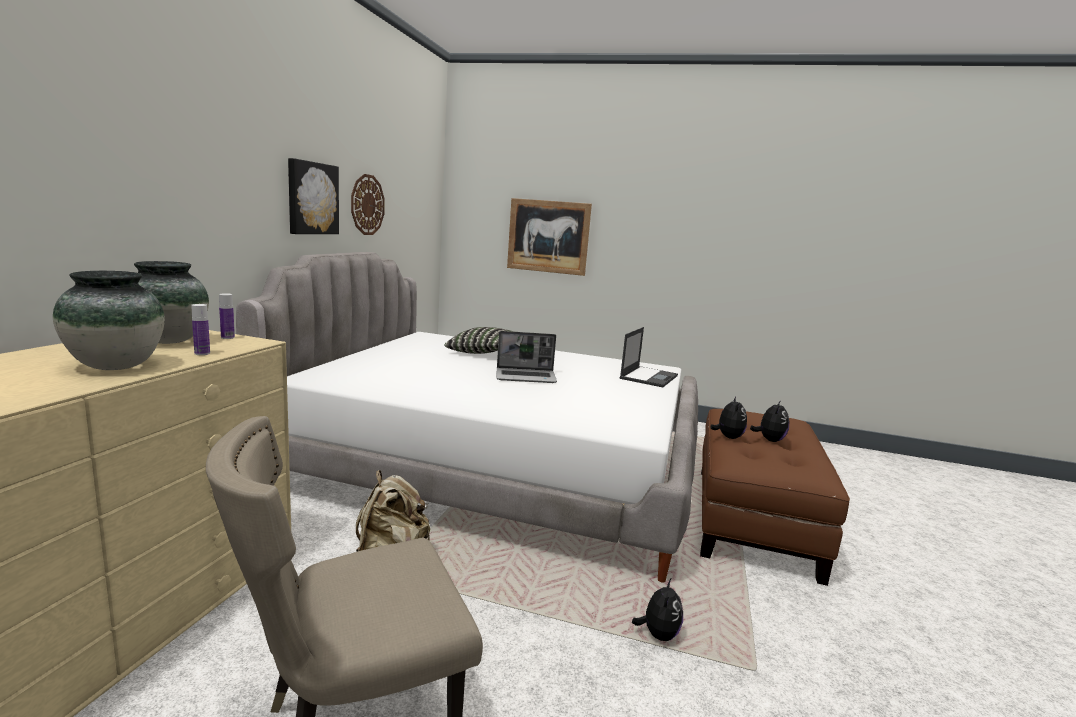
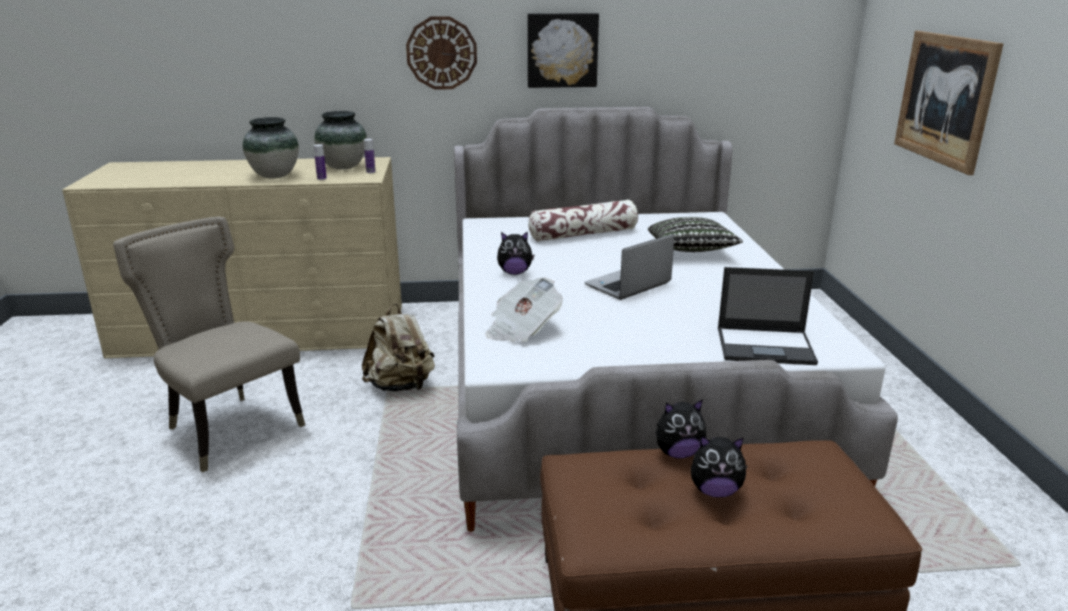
camera: 70 degrees right, 10 degrees up
wall clock [351,174,385,235] -> wall clock moved to [406,16,477,90]
laptop [497,331,557,383] -> laptop turned 75 degrees clockwise [584,234,674,300]
plush toy [632,579,683,641] -> plush toy moved to [497,232,535,275]
none -> newspaper [485,278,563,342]
none -> pillow [528,200,638,241]

